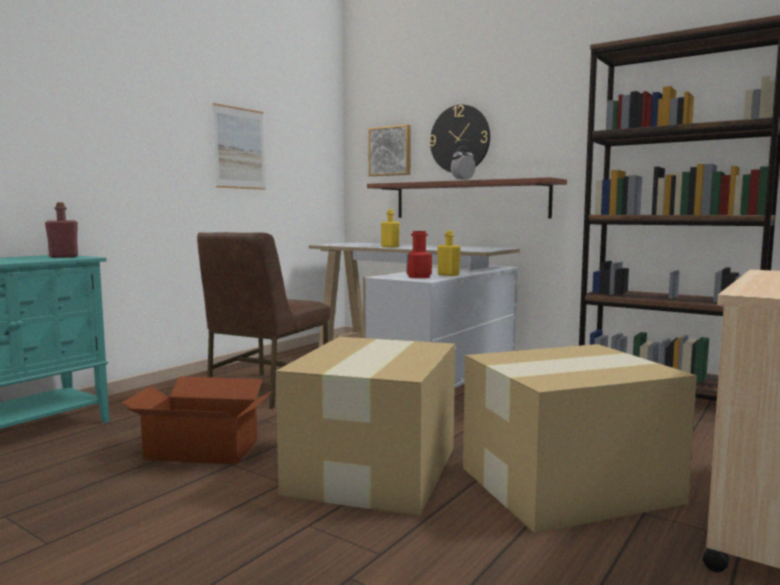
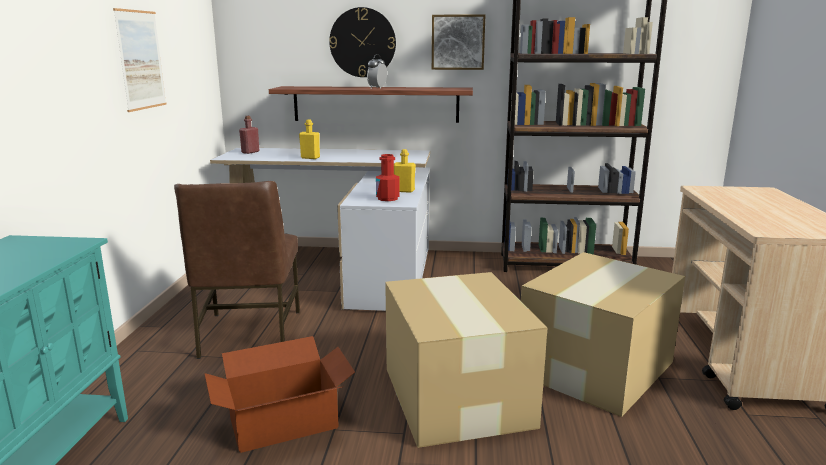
camera: 30 degrees left, 10 degrees up
red bottle [45,202,78,258] -> red bottle moved to [239,116,260,154]
picture [368,124,411,176] -> picture moved to [432,14,485,70]

